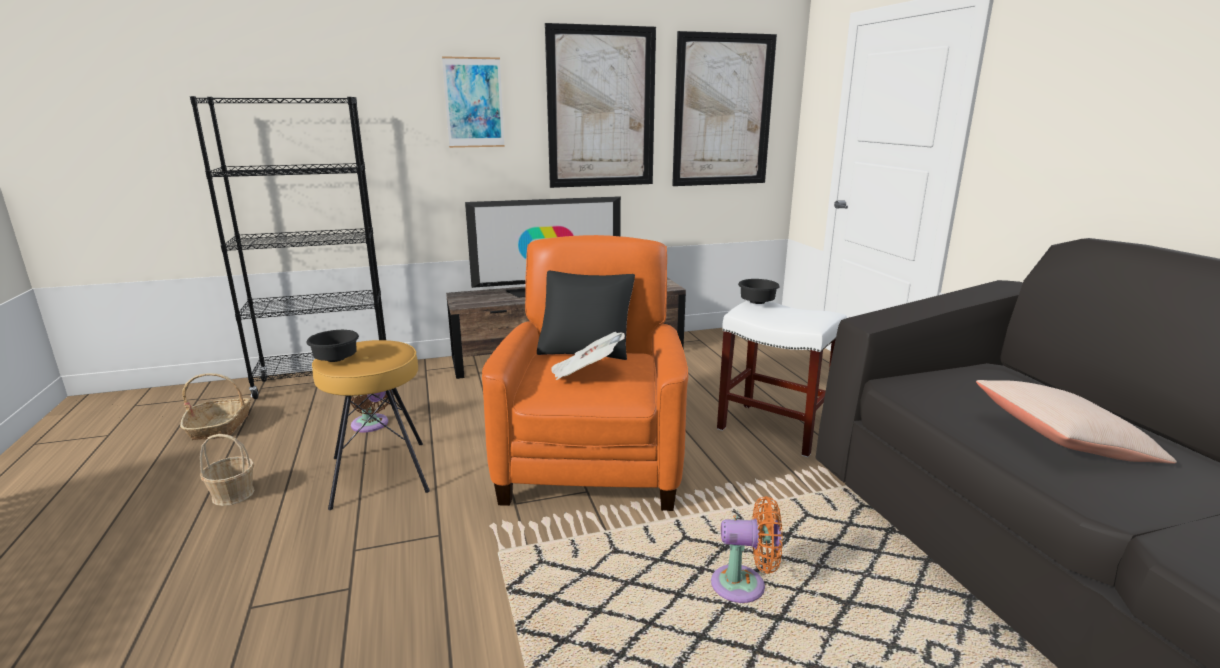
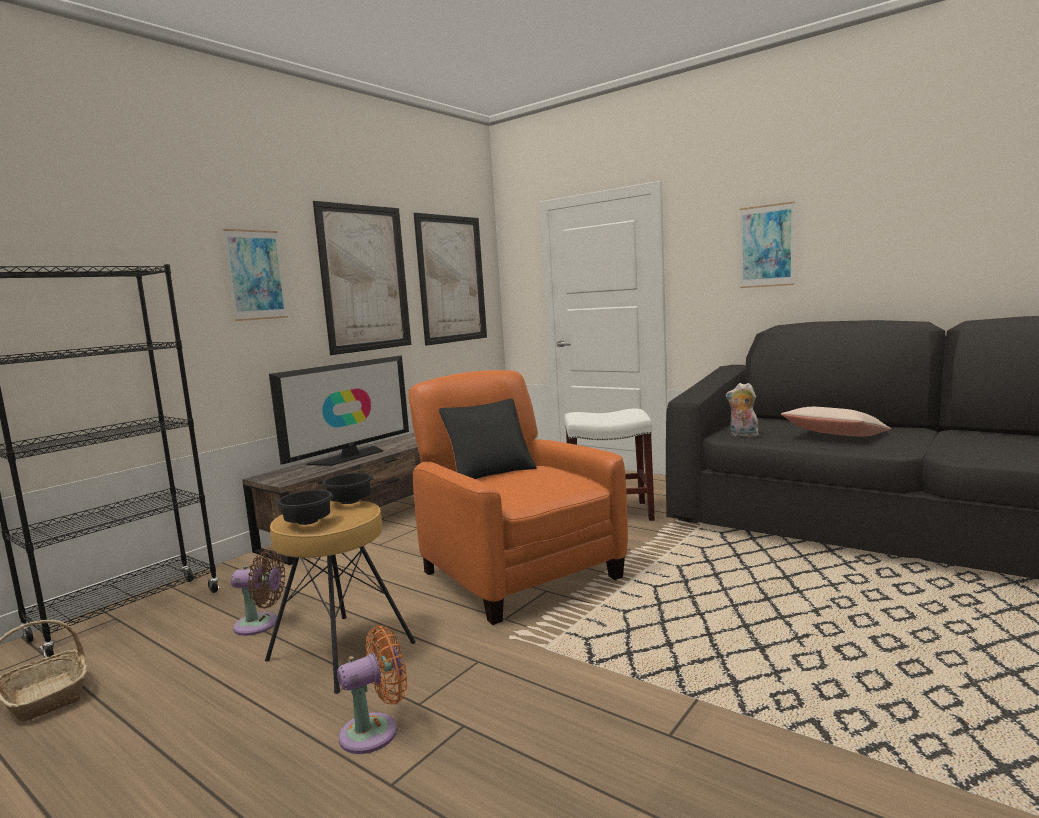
camera: 35 degrees left, 10 degrees down
basket [200,434,255,506] -> none
newspaper [551,332,625,380] -> none
orange fan [711,496,783,603] -> orange fan moved to [337,626,407,754]
black bowl [738,279,780,304] -> black bowl moved to [322,473,373,504]
none -> plush toy [726,383,761,438]
none -> picture [740,201,794,288]

